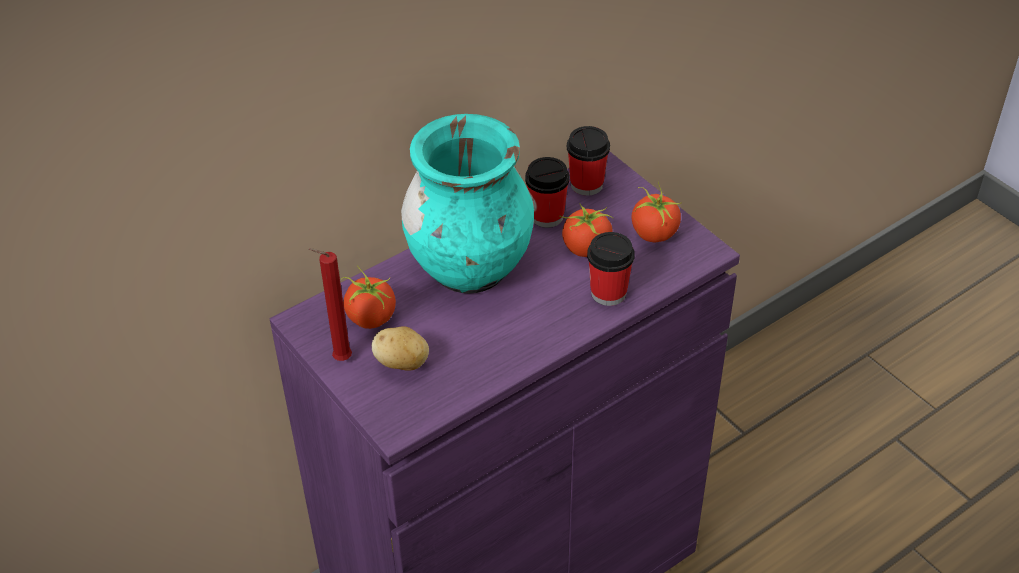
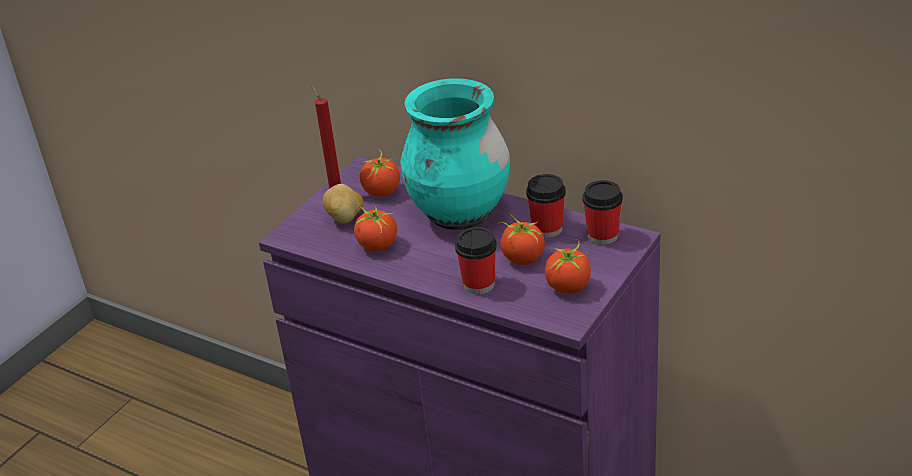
camera: 70 degrees right, 10 degrees down
none -> tomato [354,201,397,252]

